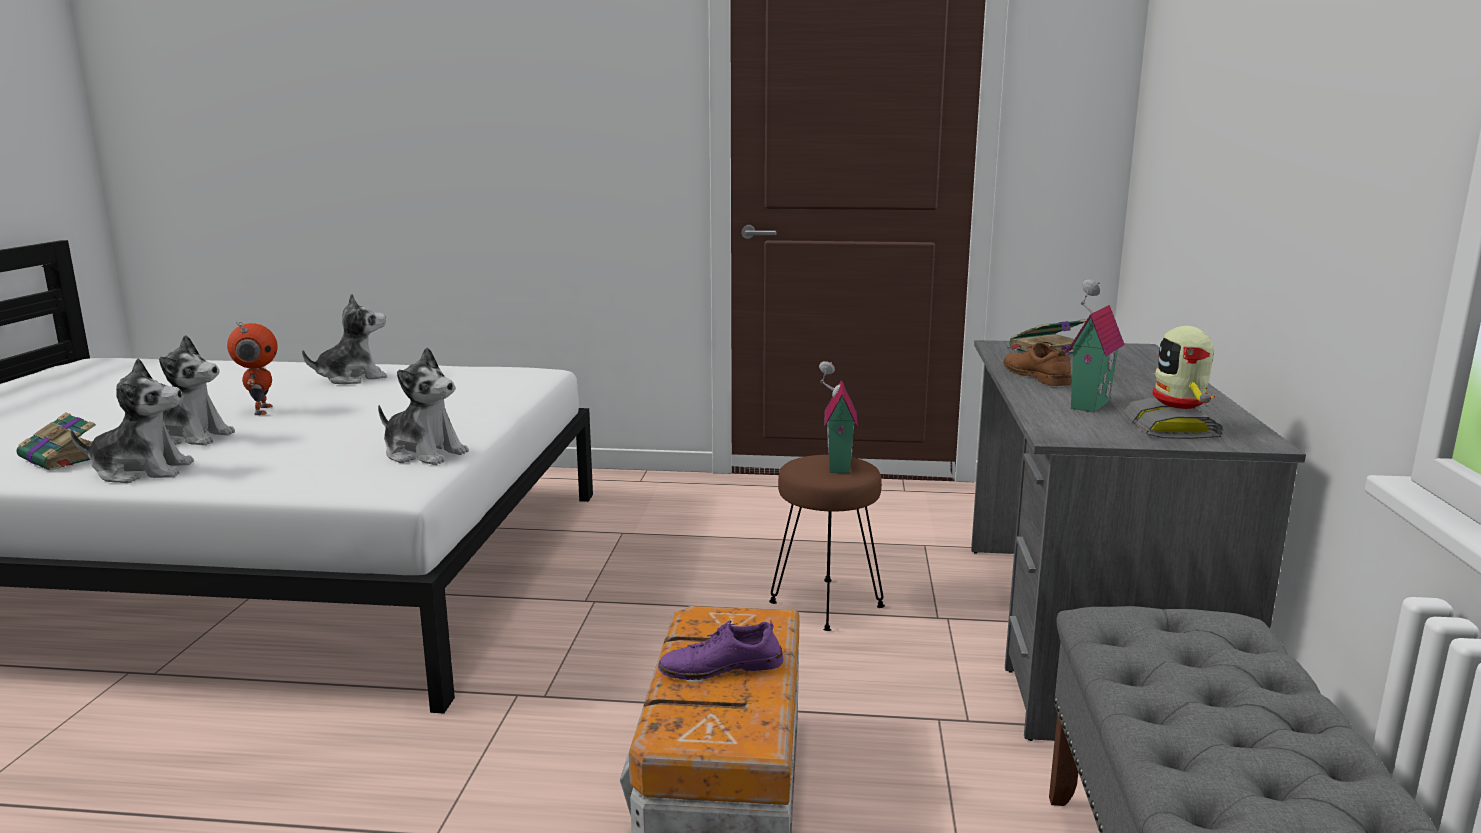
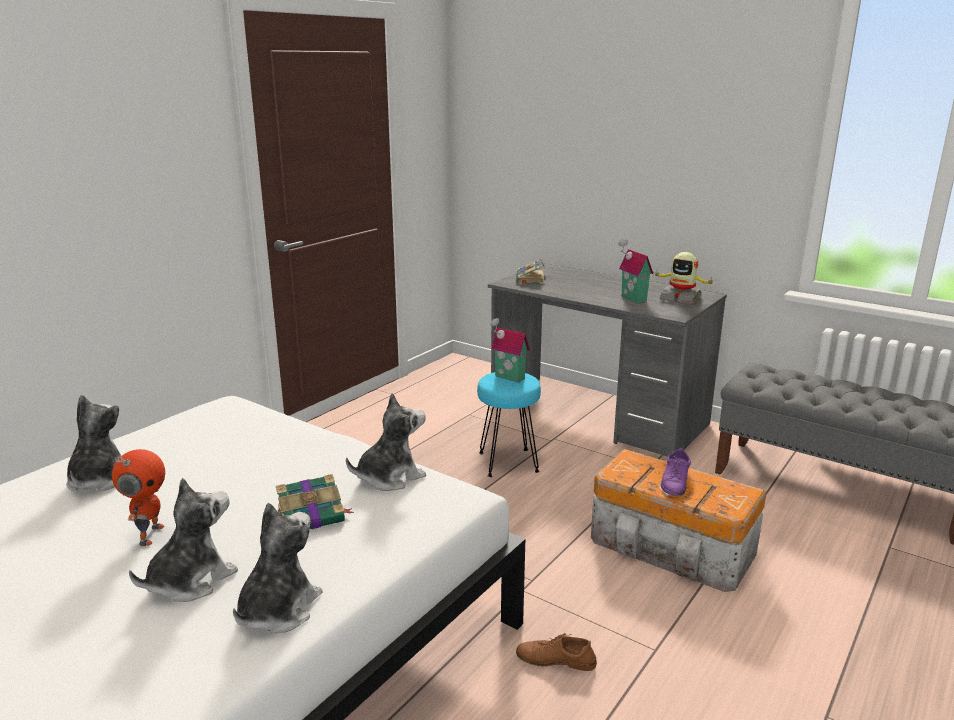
camera: 60 degrees left, 5 degrees up
book [16,412,96,471] -> book moved to [276,474,354,529]
toy robot [227,321,278,415] -> toy robot turned 75 degrees clockwise [112,449,165,546]
brown stool [769,455,885,631] -> turquoise stool [477,372,541,477]
brown shoe [1003,342,1072,386] -> brown shoe moved to [516,633,597,671]

